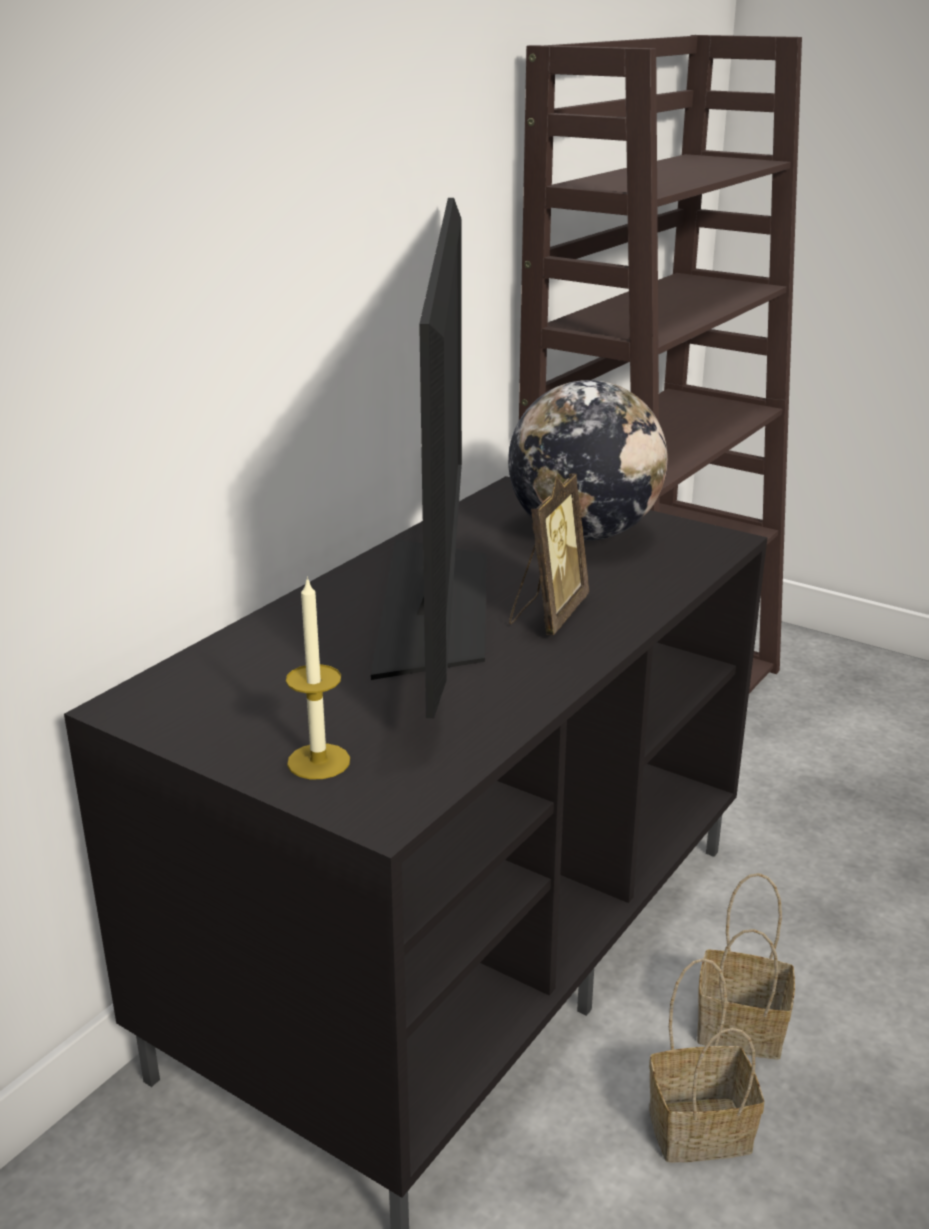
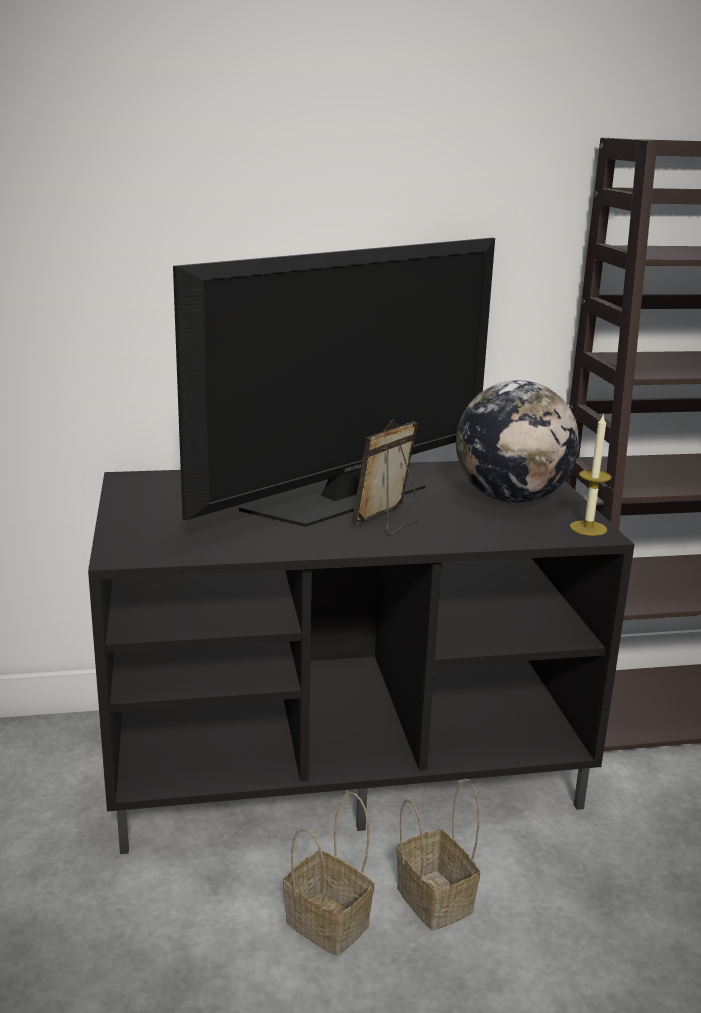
camera: 45 degrees right, 5 degrees down
candle [286,576,350,779] -> candle moved to [570,413,612,536]
picture frame [509,473,589,635] -> picture frame turned 150 degrees clockwise [352,419,422,535]

